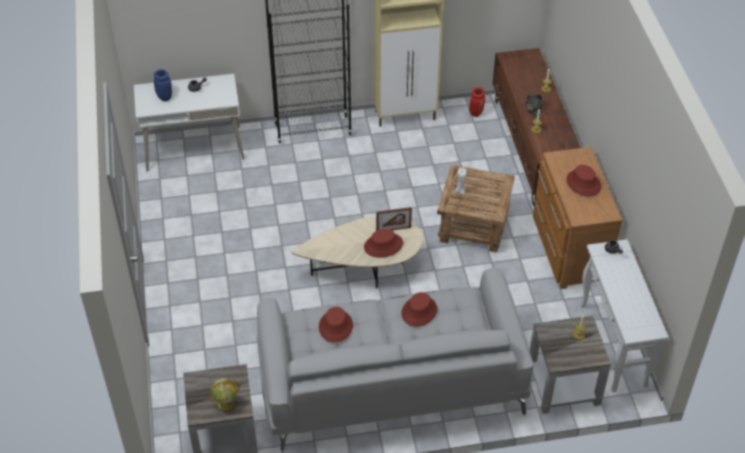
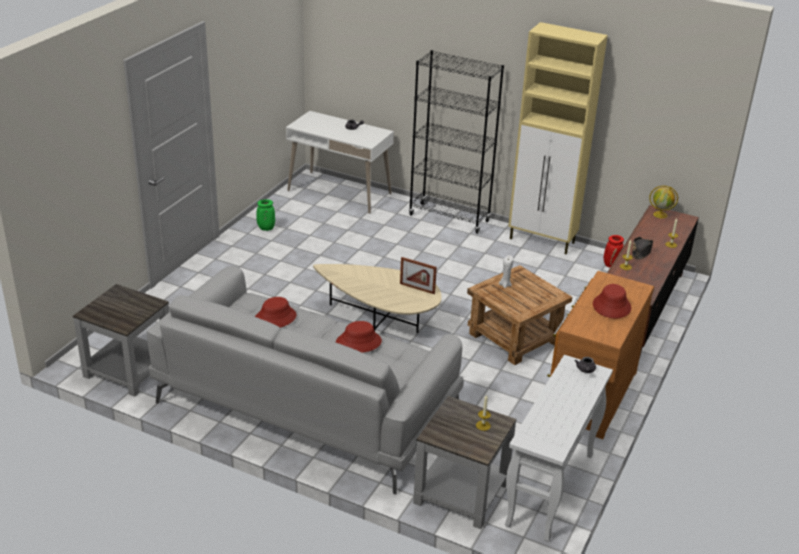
camera: 35 degrees right, 15 degrees down
blue vase [154,69,172,101] -> none
globe [208,378,240,410] -> globe moved to [649,186,678,218]
red hat [364,229,403,258] -> none
none -> green vase [256,199,275,231]

